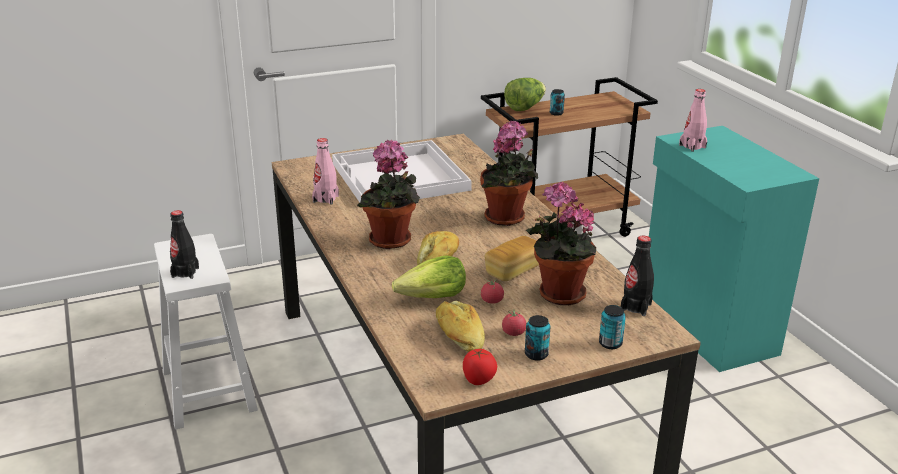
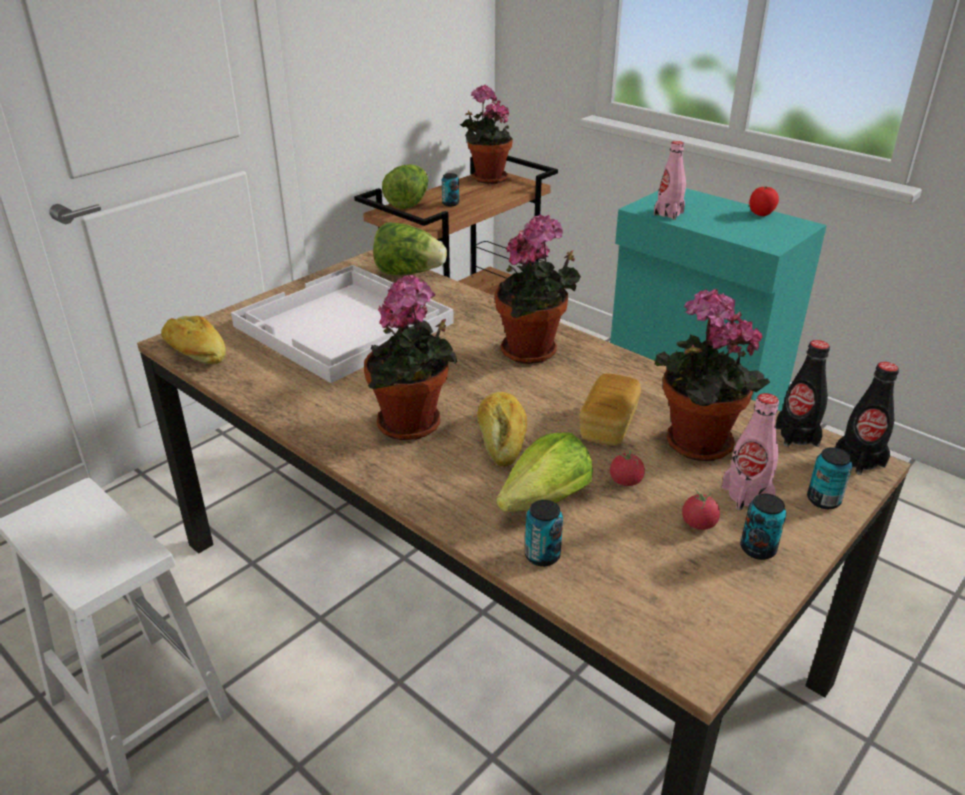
camera: 25 degrees left, 5 degrees up
black bottle [170,210,199,279] -> black bottle moved to [835,362,899,475]
pink bottle [312,138,339,205] -> pink bottle moved to [722,393,779,510]
bread [436,301,485,352] -> bread moved to [161,316,226,364]
tomato [463,349,497,385] -> tomato moved to [749,186,779,216]
none -> lettuce [373,222,447,275]
none -> potted plant [460,85,513,184]
none -> can [525,500,563,566]

